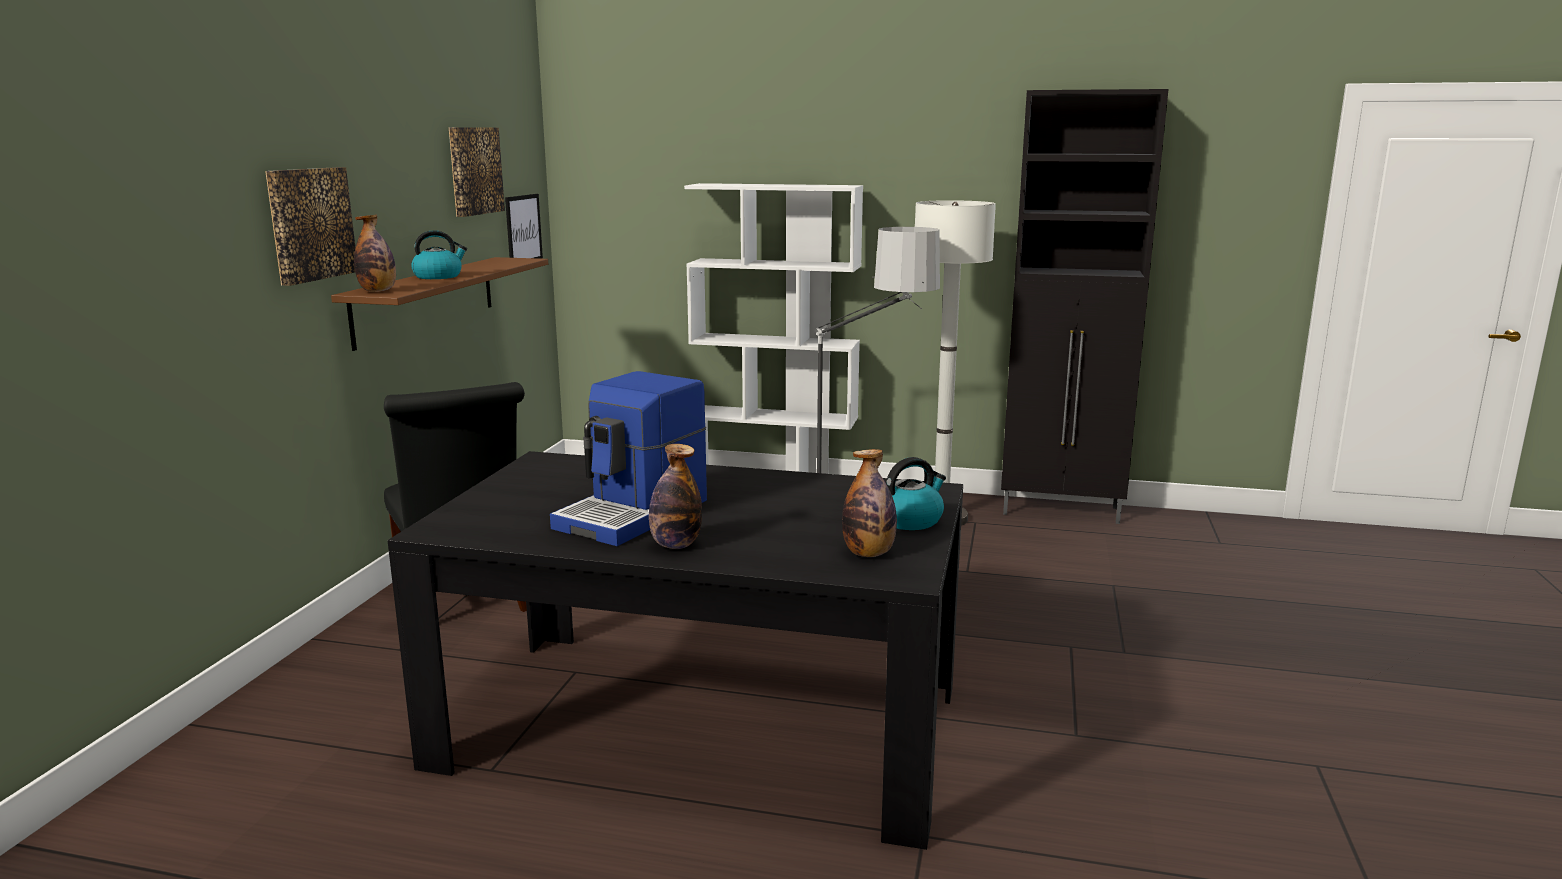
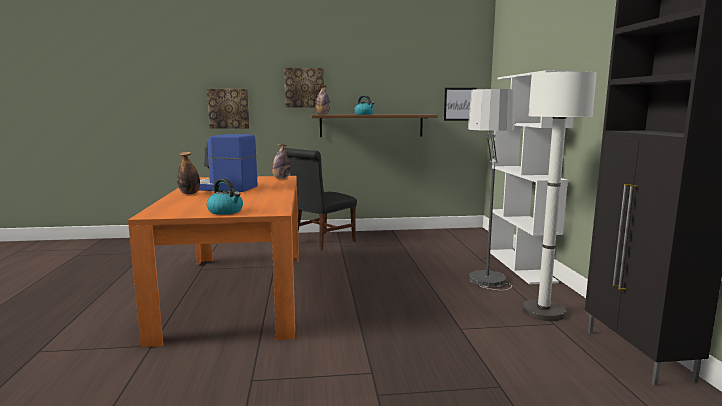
camera: 70 degrees right, 5 degrees down
black dining table [387,451,963,850] -> orange dining table [128,176,299,347]
picture [449,127,505,217] -> picture moved to [207,89,249,129]
bottle [842,449,897,557] -> bottle moved to [272,144,290,179]

